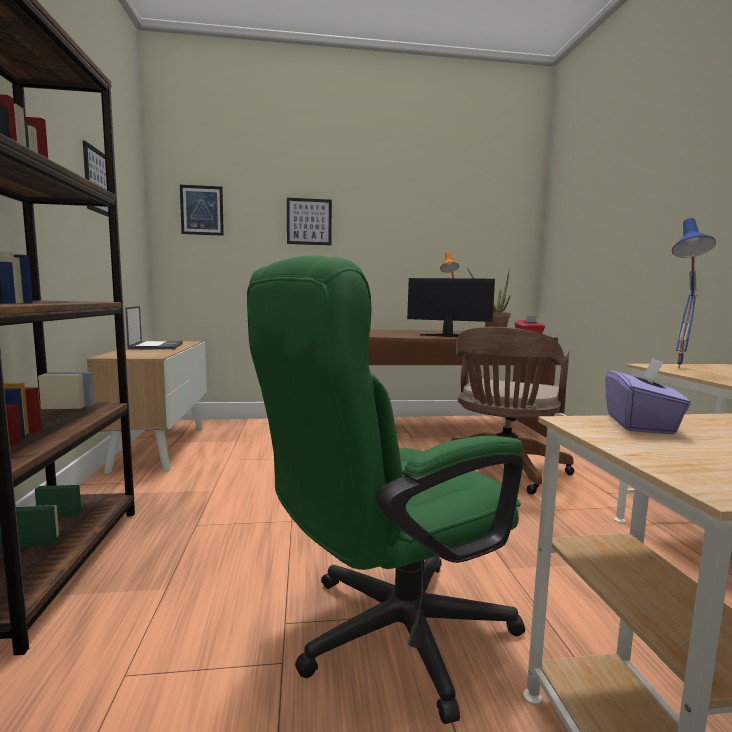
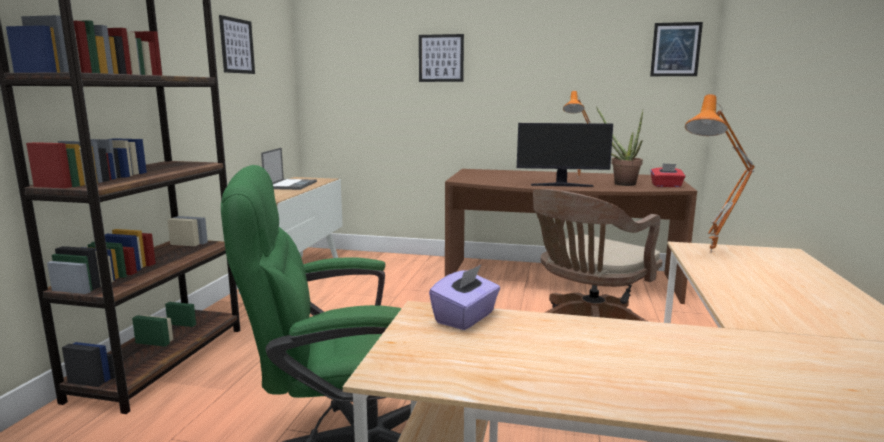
camera: 20 degrees right, 5 degrees up
picture [180,185,224,236] -> picture moved to [650,22,703,76]
monitor [407,278,495,337] -> monitor turned 150 degrees clockwise [517,123,613,187]
blue table lamp [672,218,716,368] -> orange table lamp [685,94,755,253]

